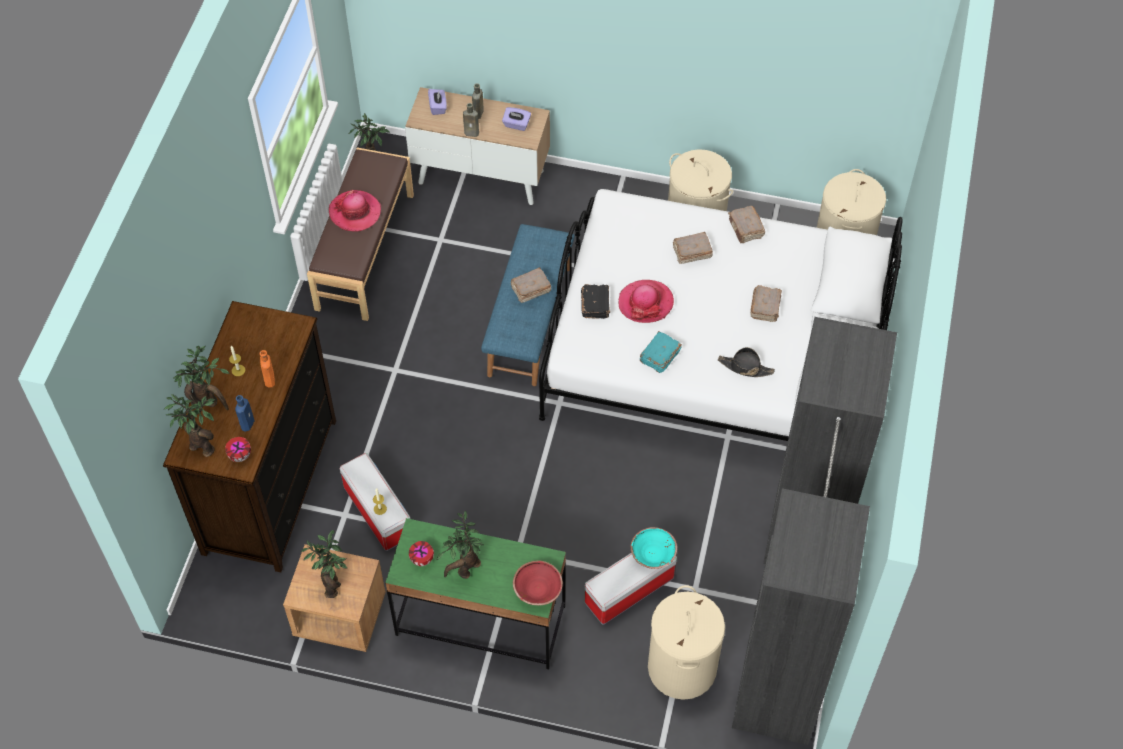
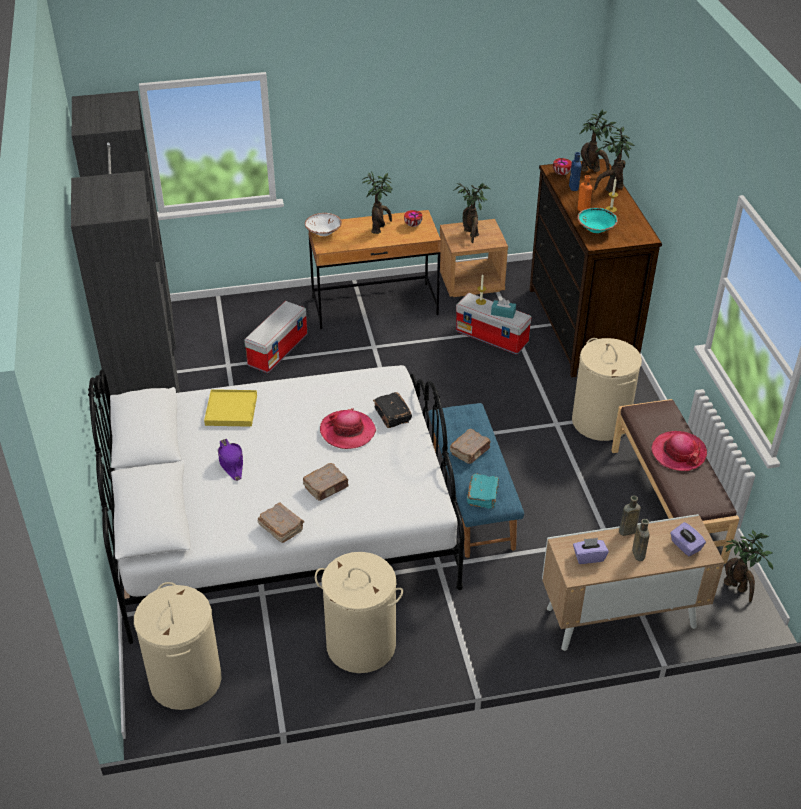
camera: 155 degrees right, 15 degrees down
green desk [385,518,566,669] -> brown desk [309,210,441,329]
red bowl [513,560,563,605] -> white bowl [305,213,342,236]
turquoise bowl [631,527,677,569] -> turquoise bowl moved to [577,208,618,233]
turquoise book [640,331,682,373] -> turquoise book moved to [467,473,499,509]
beige laundry basket [648,585,725,700] -> beige laundry basket moved to [572,338,642,441]
black hat [718,347,775,377] -> yellow tray [204,389,257,427]
brown book [750,285,782,322] -> purple hat [218,439,243,481]
none -> turquoise tissue box [491,298,516,319]

